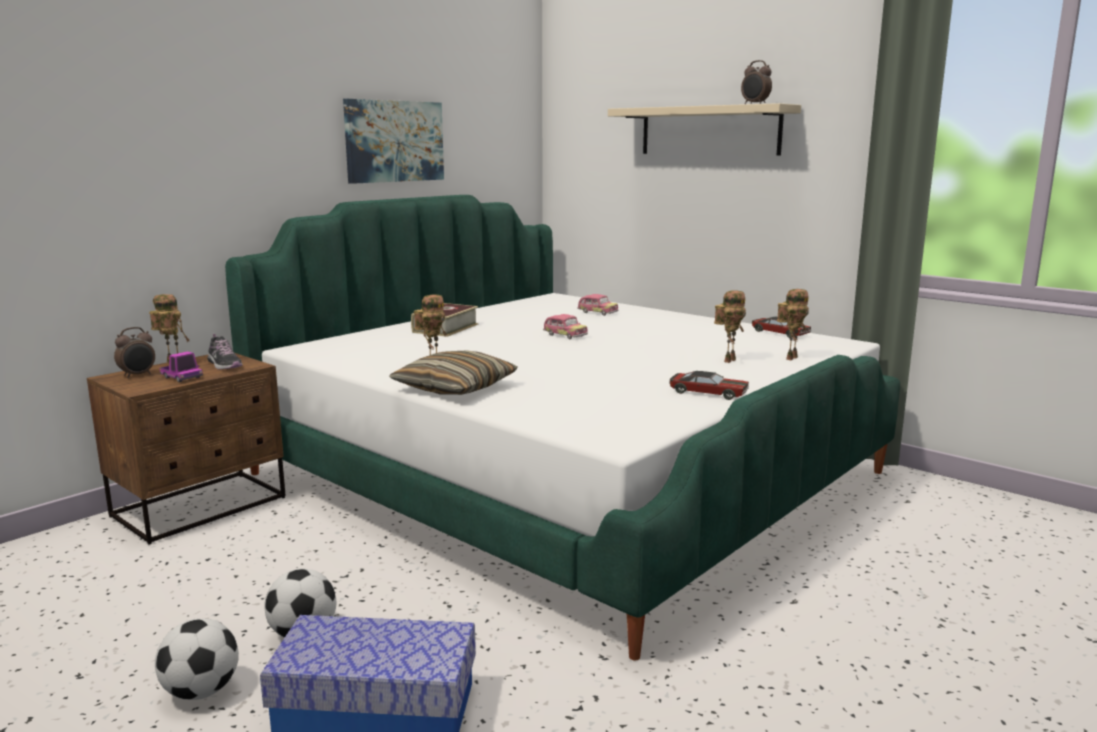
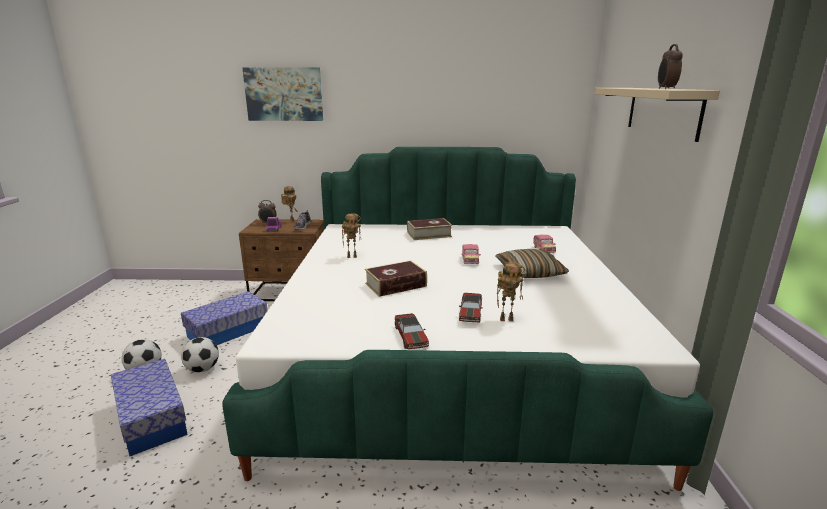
camera: 50 degrees right, 5 degrees up
picture [343,99,444,184] -> picture moved to [242,67,323,121]
pillow [389,351,518,395] -> pillow moved to [495,249,569,278]
toy car [752,316,811,338] -> toy car moved to [459,293,483,322]
toy robot [777,289,809,360] -> none
none -> storage box [181,291,268,345]
none -> book [365,260,427,297]

